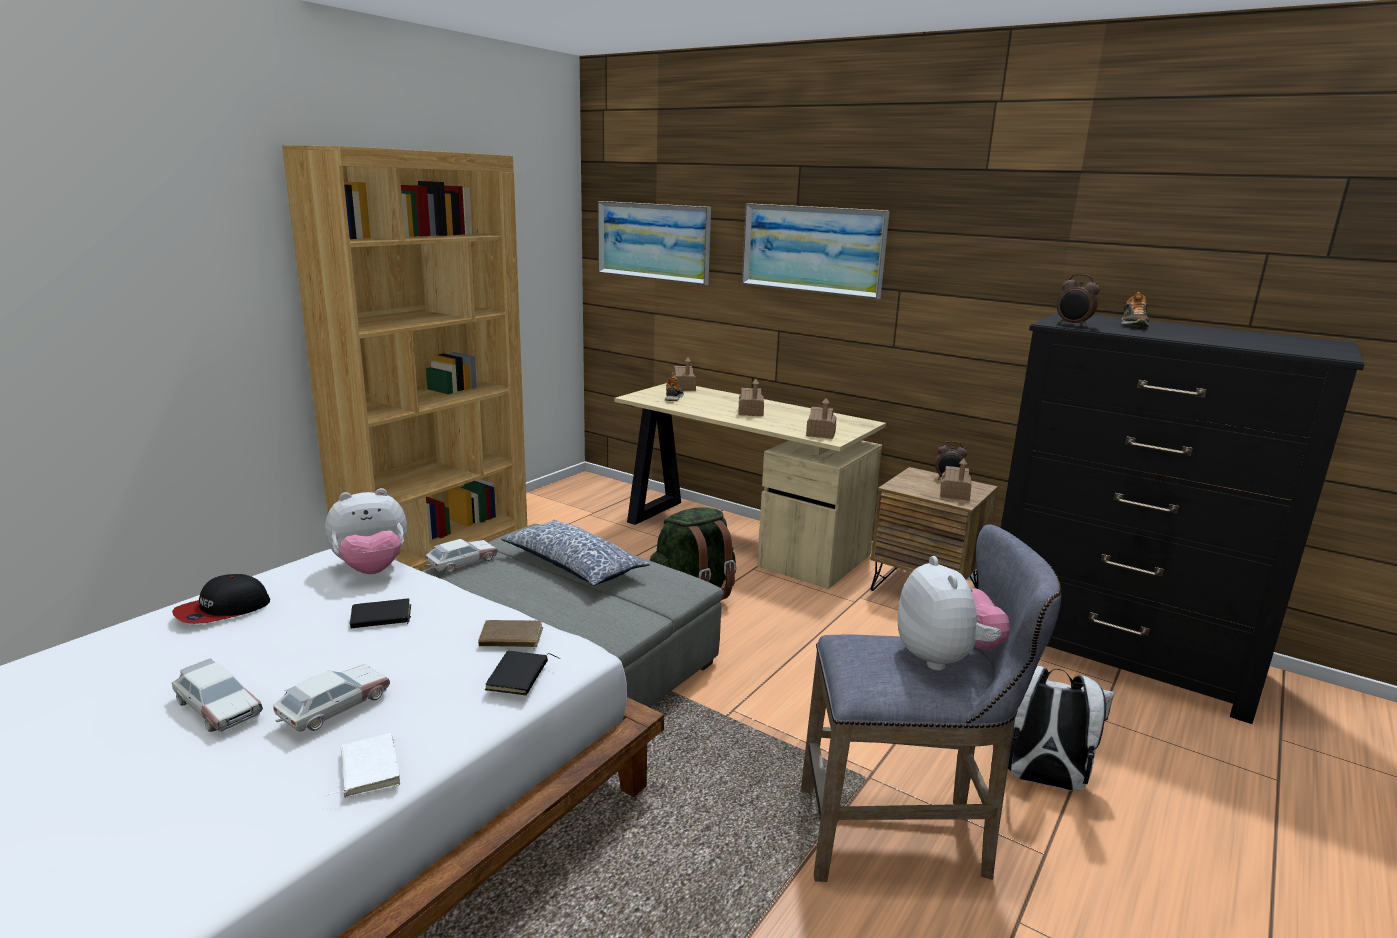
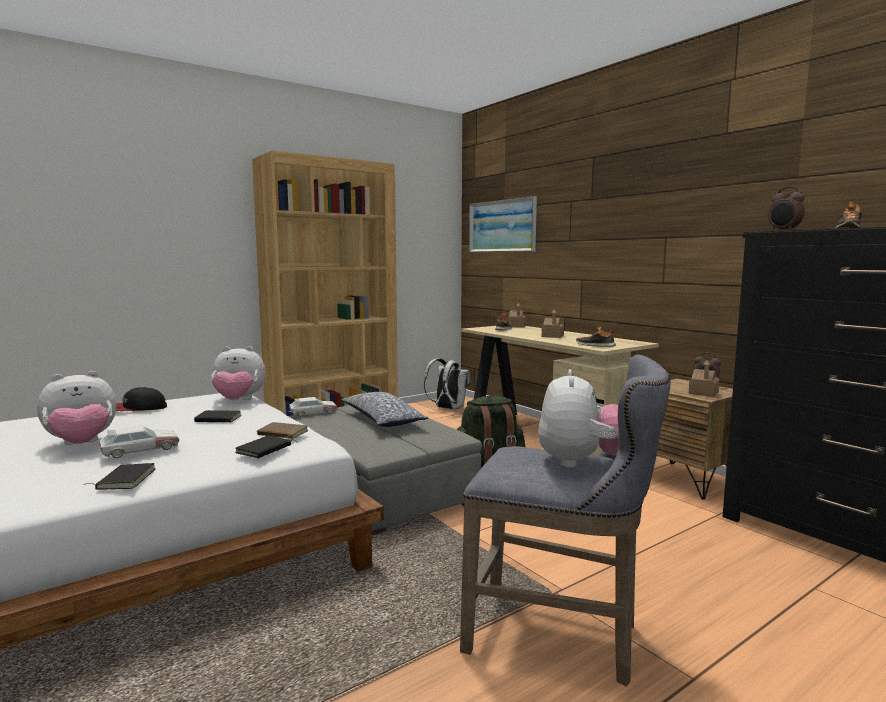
camera: 20 degrees right, 10 degrees down
toy car [172,659,263,733] -> plush toy [37,371,117,445]
white book [325,733,400,798] -> black book [84,463,155,490]
picture [742,203,890,299] -> none
toy house [806,398,837,439] -> shoe [576,326,616,347]
white backpack [1008,666,1114,791] -> white backpack moved to [424,358,470,409]

